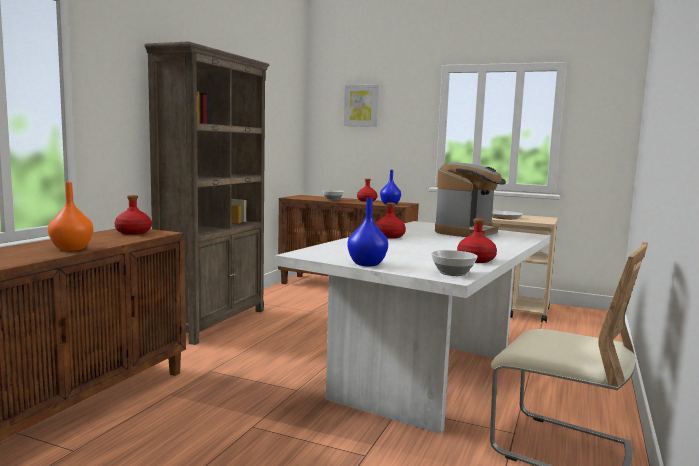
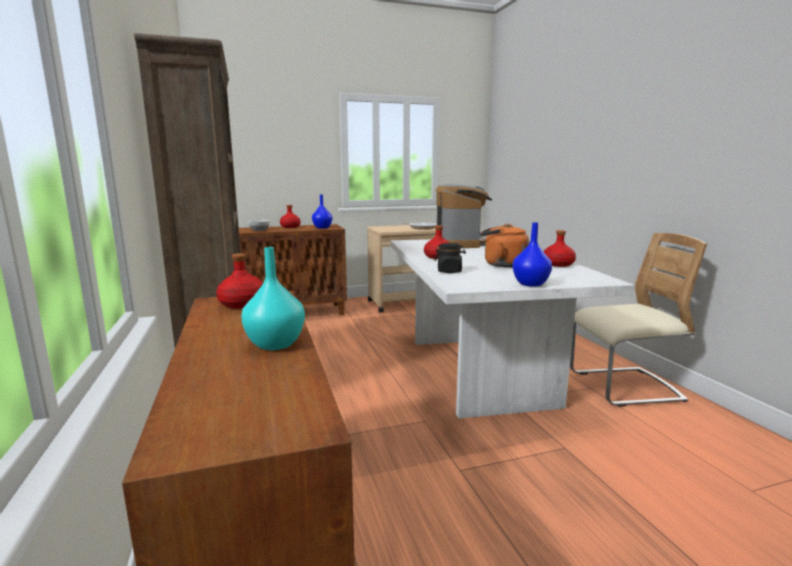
camera: 40 degrees left, 5 degrees up
orange vase [48,182,93,251] -> turquoise vase [241,247,305,350]
picture [344,85,379,127] -> none
bowl [431,250,478,276] -> none
none -> black jar [435,243,466,273]
none -> orange kettle [480,224,529,268]

